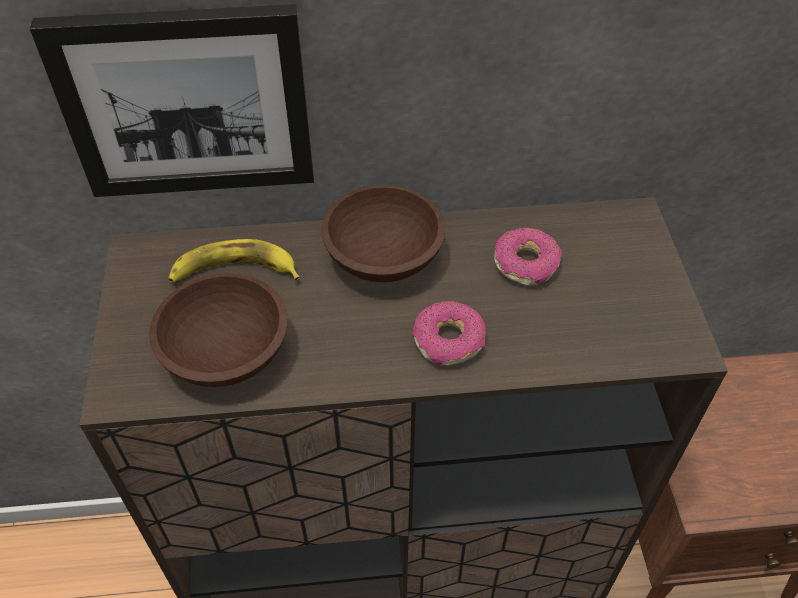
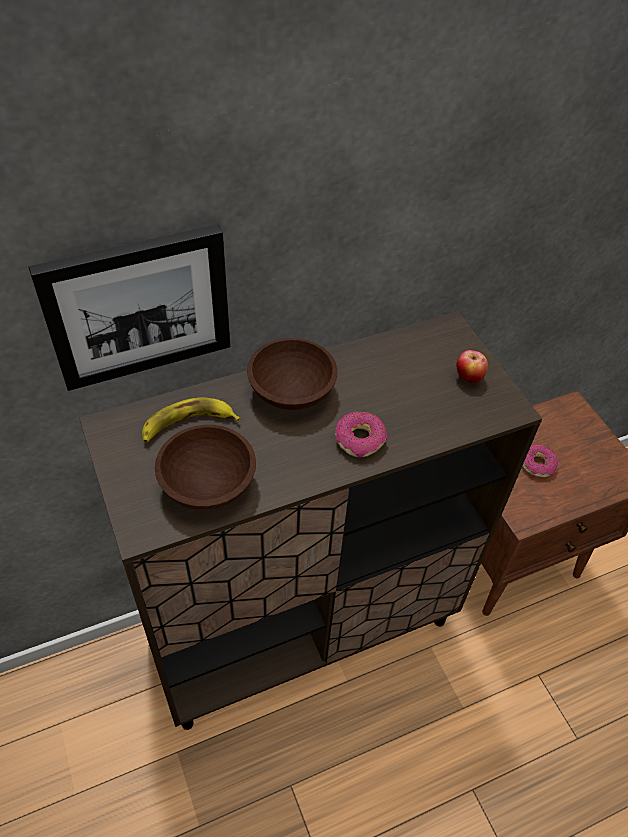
camera: 20 degrees left, 0 degrees up
donut [494,228,562,286] -> donut moved to [523,444,558,477]
none -> apple [456,350,488,384]

